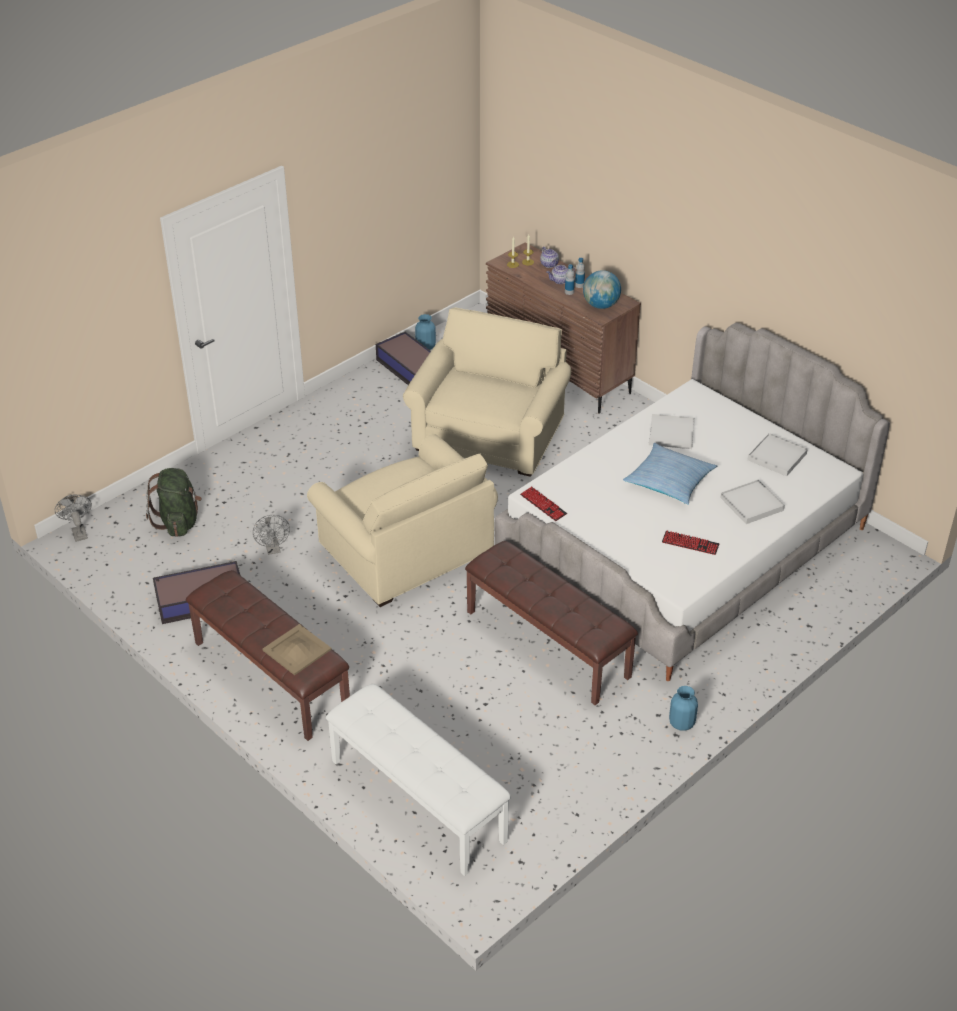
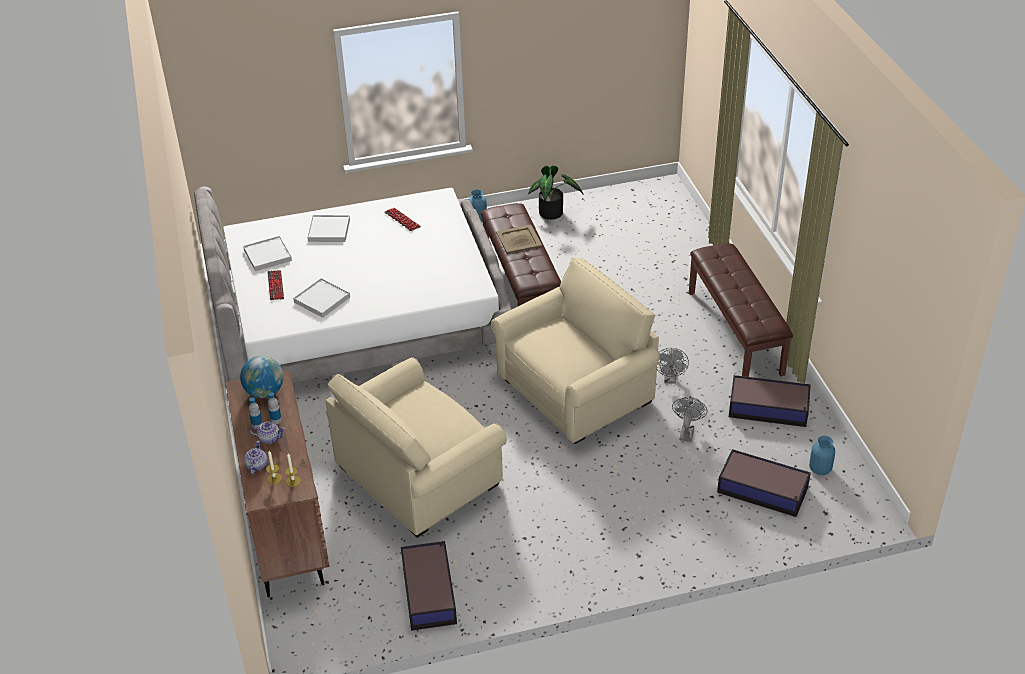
camera: 150 degrees left, 0 degrees up
grey fan [55,494,92,542] -> grey fan moved to [657,348,689,384]
green backpack [146,468,202,537] -> storage box [717,449,811,517]
beige tray [262,624,332,675] -> beige tray moved to [496,224,542,254]
beige armchair [307,434,498,607] -> beige armchair turned 60 degrees clockwise [491,258,660,444]
white bench [326,684,511,876] -> none
blue vase [415,314,436,350] -> blue vase moved to [809,435,835,475]
keyboard [520,486,567,521] -> keyboard moved to [267,270,284,300]
pillow [623,443,717,505] -> none
none -> potted plant [528,165,584,220]

